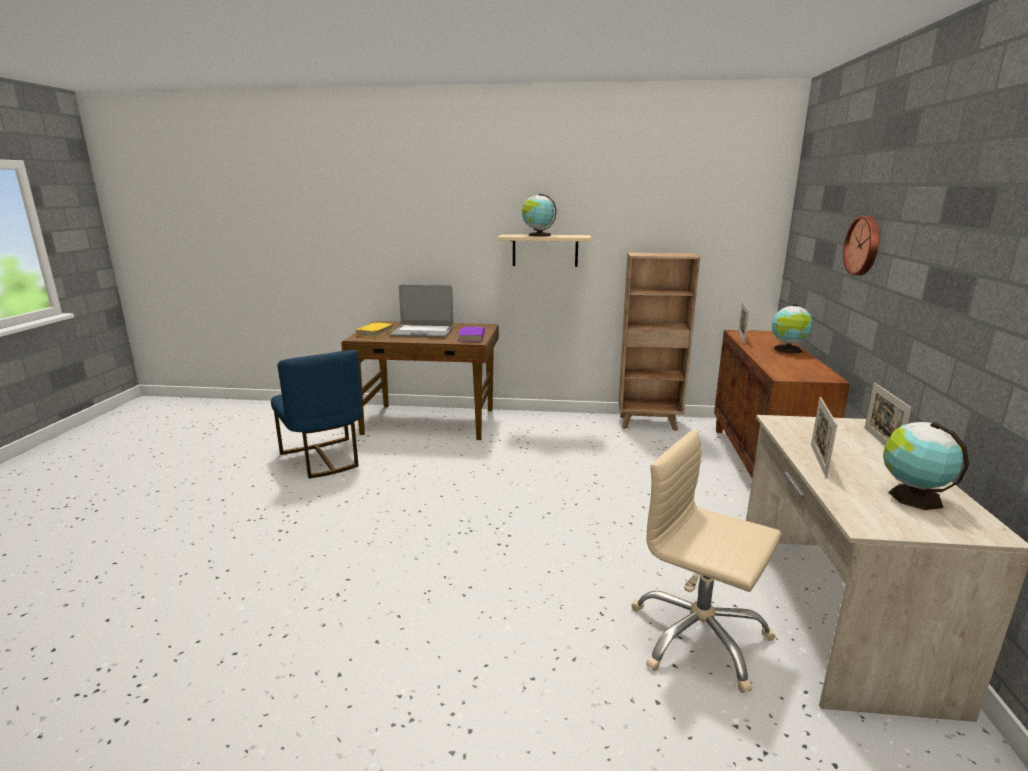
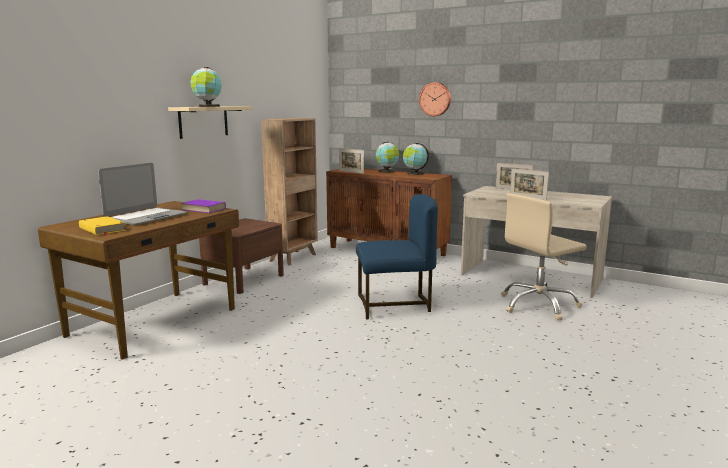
camera: 65 degrees left, 5 degrees down
blue chair [271,350,362,478] -> blue chair moved to [356,194,438,319]
globe [883,422,969,510] -> globe moved to [403,143,429,175]
none -> brown nightstand [199,218,284,294]

